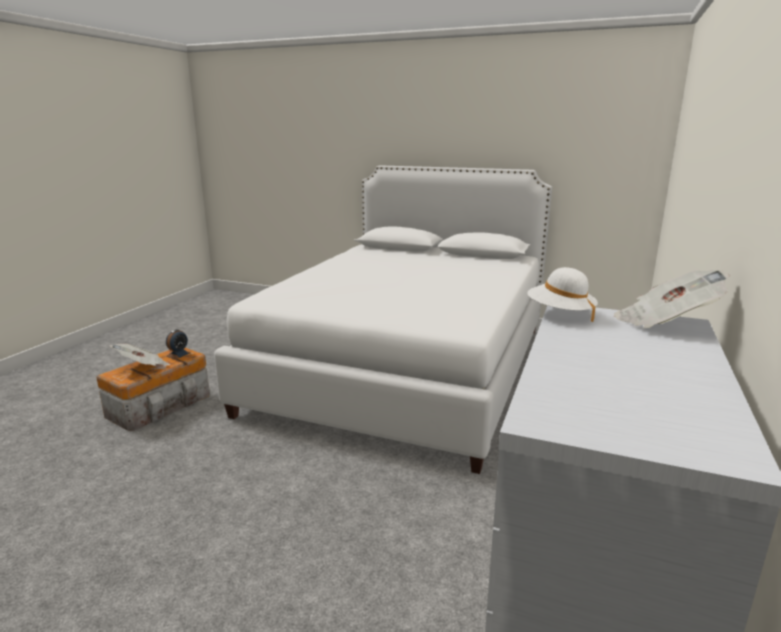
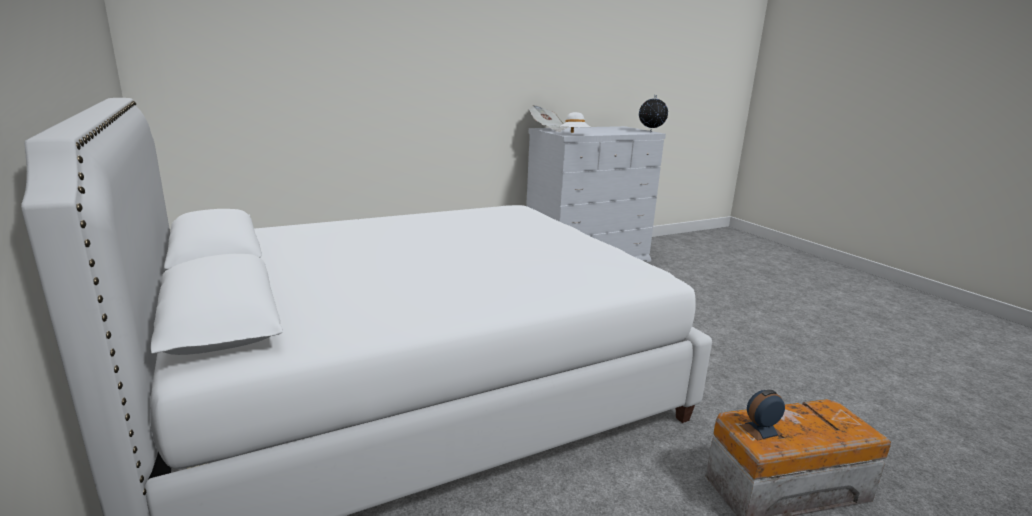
camera: 140 degrees left, 0 degrees up
newspaper [110,344,171,366] -> none
none -> globe [639,95,668,132]

